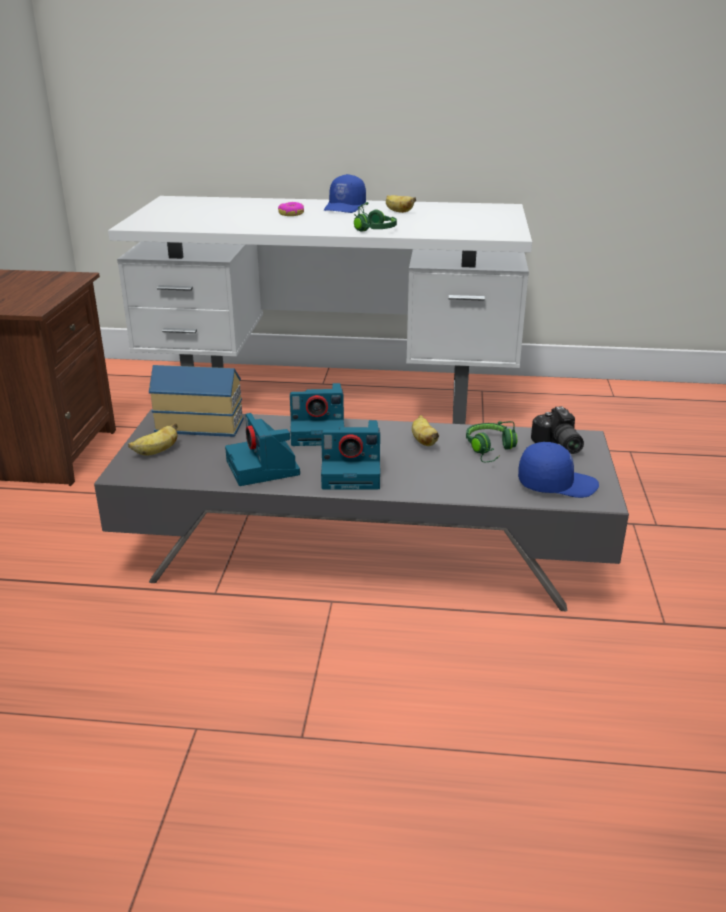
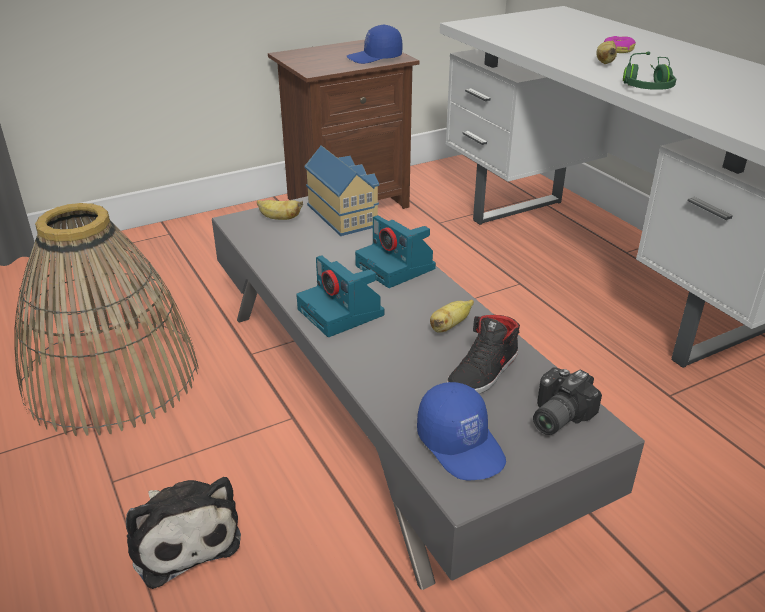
camera: 55 degrees right, 5 degrees up
camera [225,413,300,486] -> none
blue cap [324,174,366,213] -> blue cap moved to [347,25,403,64]
banana [386,195,416,213] -> banana moved to [596,41,617,64]
green headphones [466,421,517,462] -> black shoe [447,315,520,394]
none -> basket [14,203,198,436]
none -> plush toy [126,477,241,589]

